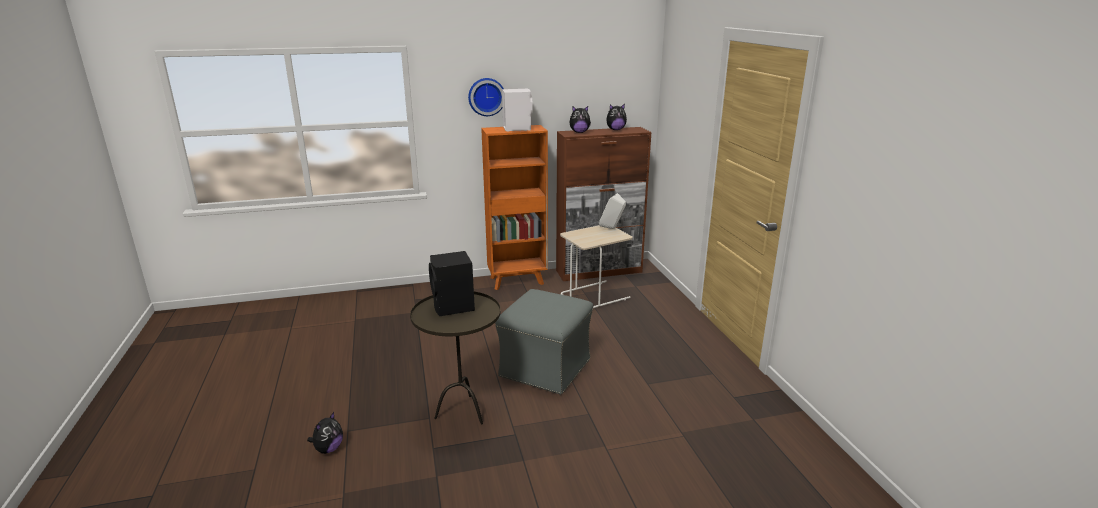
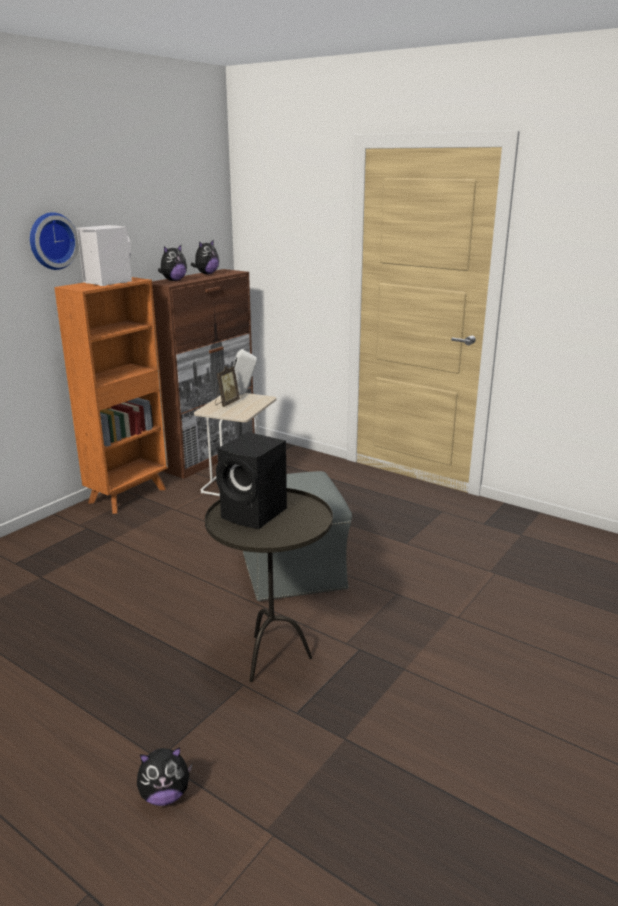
camera: 40 degrees left, 0 degrees up
plush toy [307,412,343,454] -> plush toy turned 90 degrees clockwise [137,747,192,806]
none -> picture frame [215,366,240,407]

